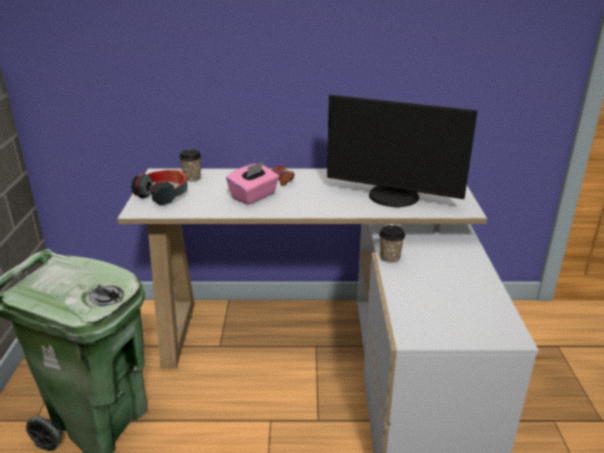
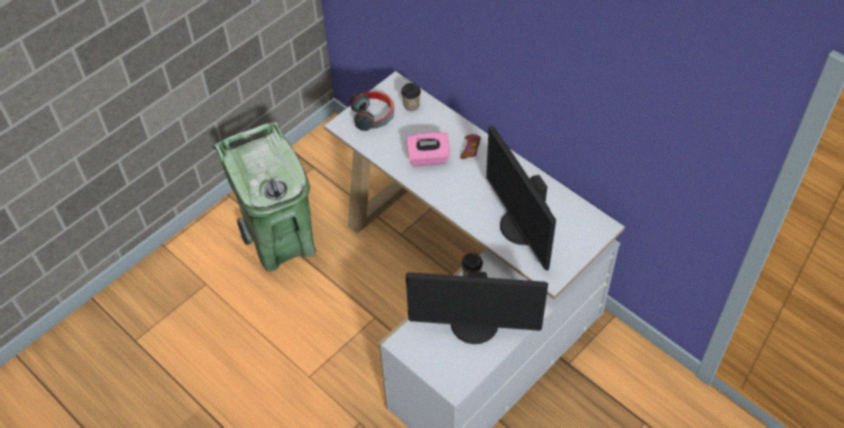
camera: 45 degrees right, 25 degrees up
none -> monitor [406,271,548,344]

